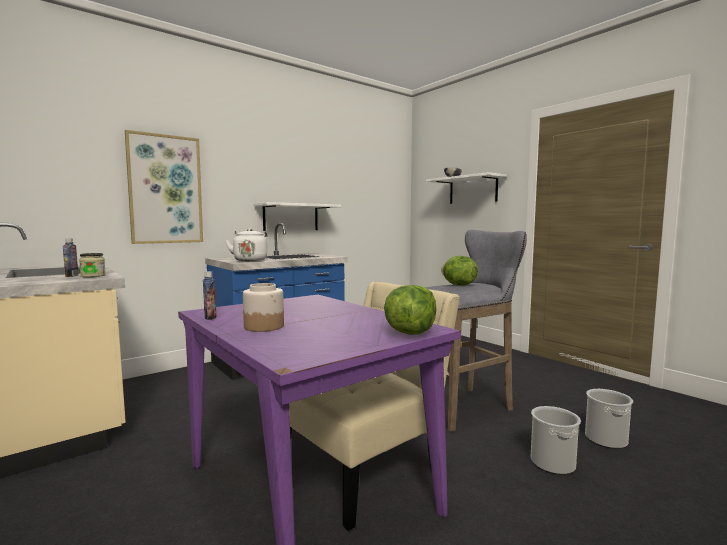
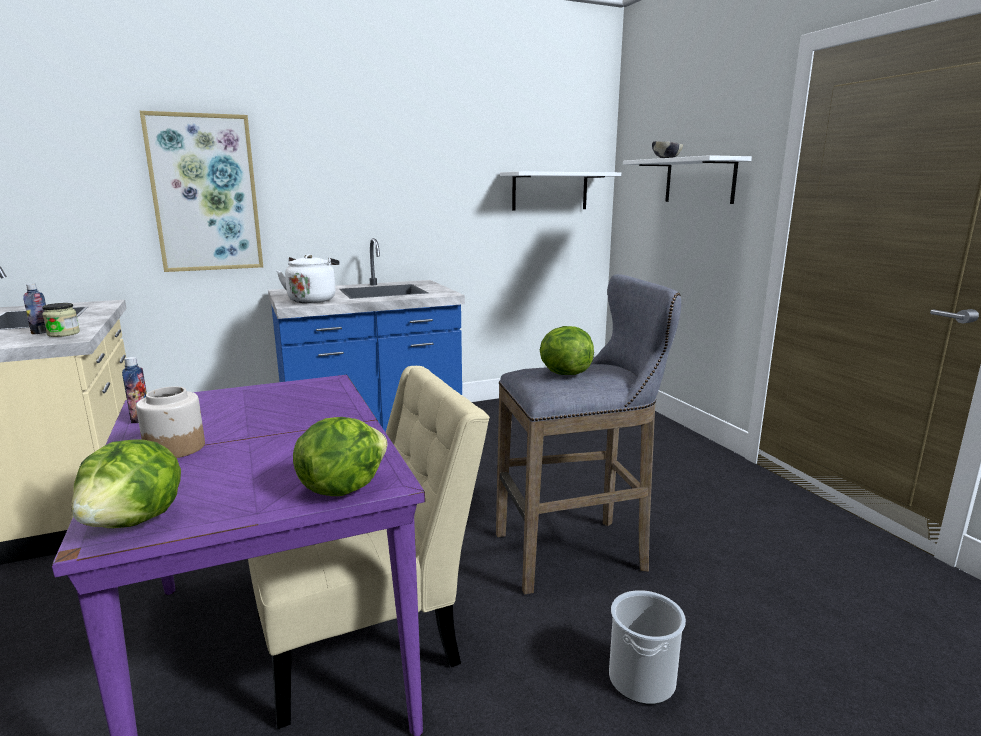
camera: 15 degrees right, 10 degrees up
white shelf [253,202,341,231] -> white shelf moved to [500,171,621,211]
bucket [585,389,633,449] -> none
none -> lettuce [72,439,181,528]

